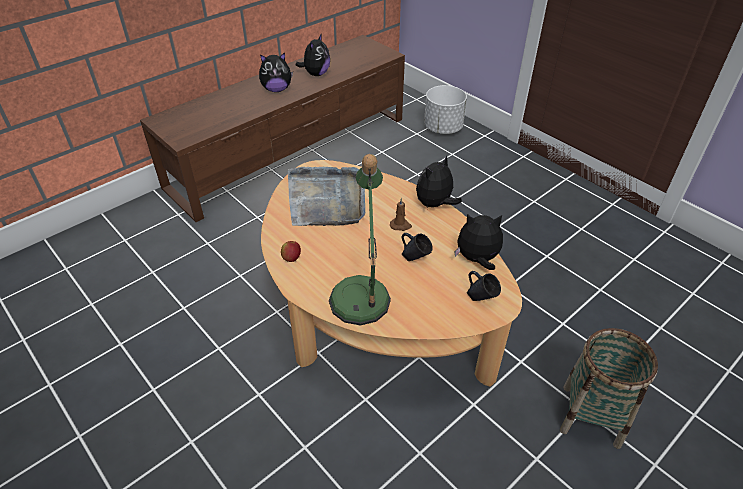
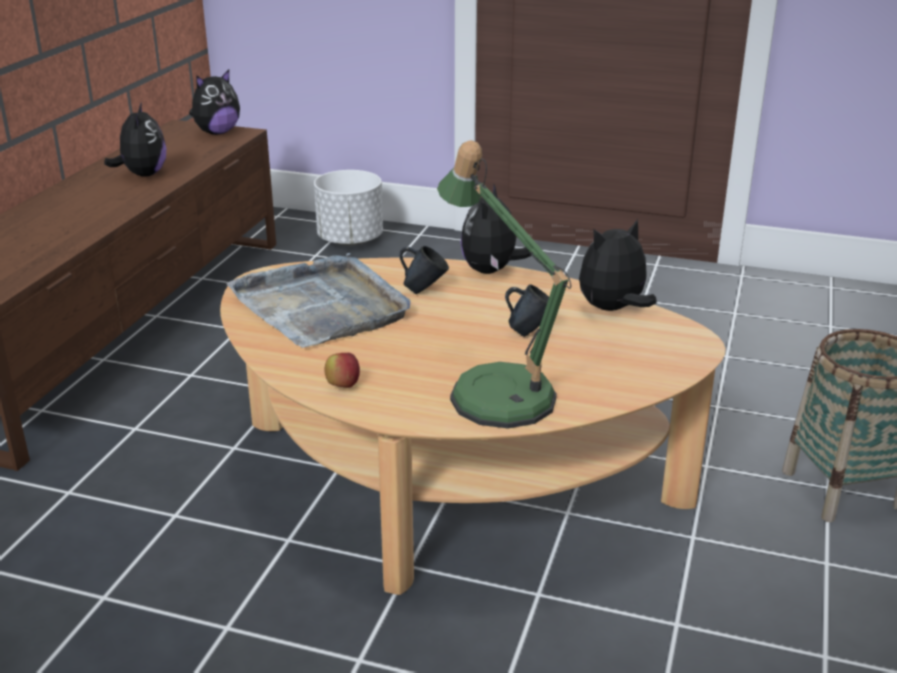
camera: 30 degrees left, 15 degrees down
plush toy [259,53,293,92] -> plush toy moved to [189,70,240,135]
brown candle [390,198,412,231] -> none
blue mug [467,271,501,301] -> blue mug moved to [399,246,449,294]

